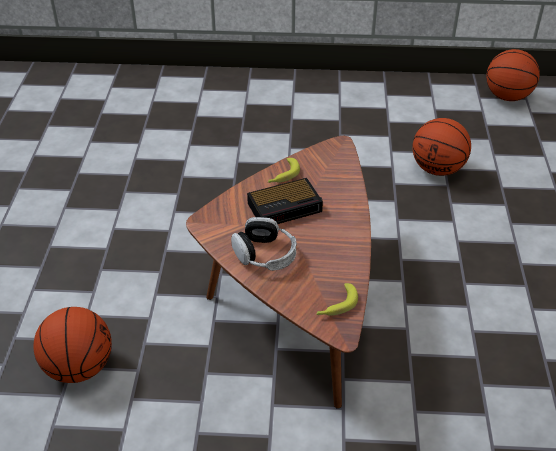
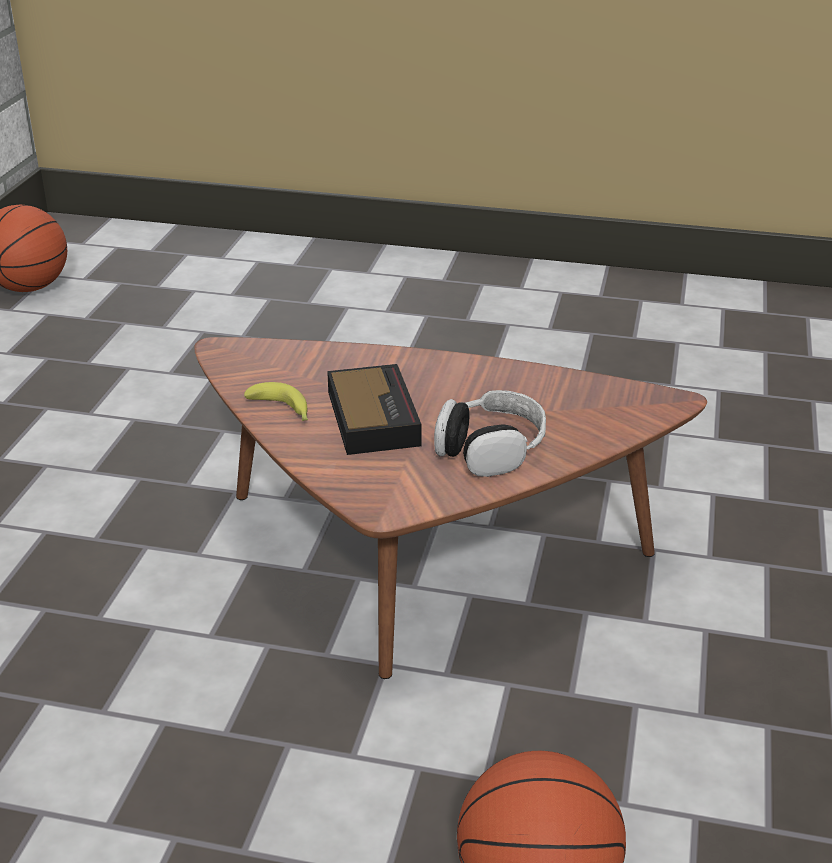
camera: 80 degrees left, 10 degrees down
banana [316,283,358,316] -> none
basketball [412,118,471,176] -> none

